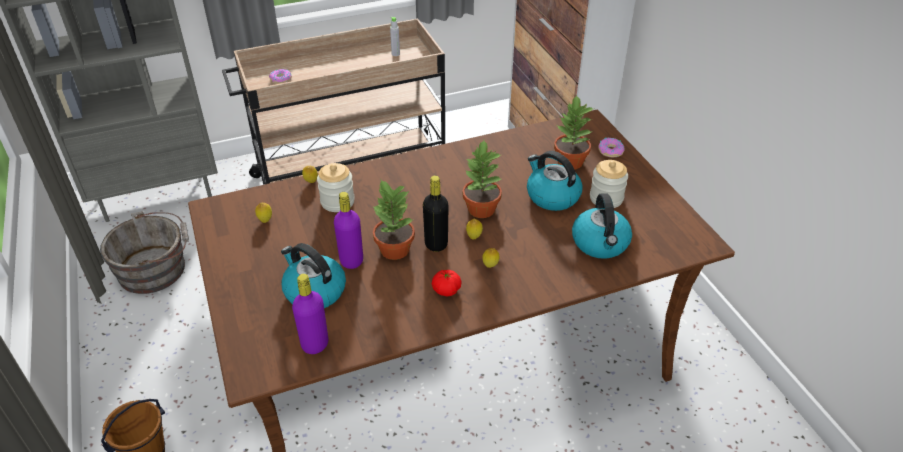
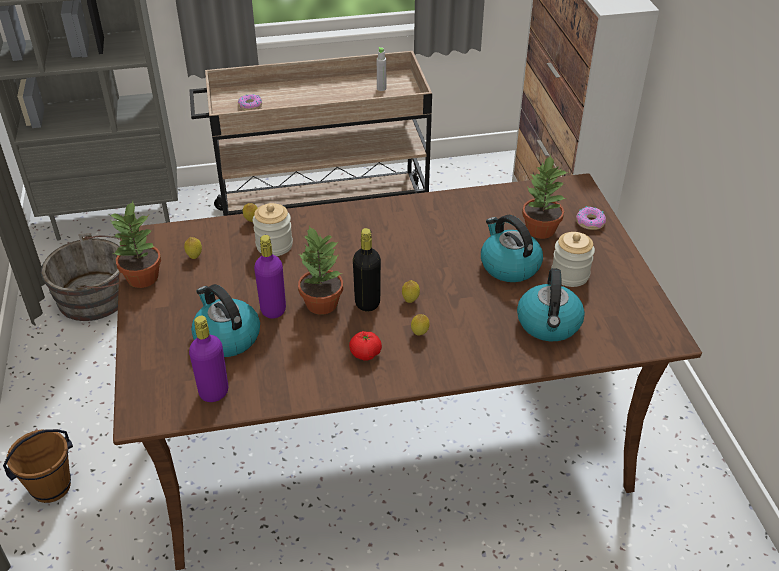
camera: 10 degrees right, 0 degrees up
potted plant [462,140,502,218] -> potted plant moved to [109,201,161,288]

